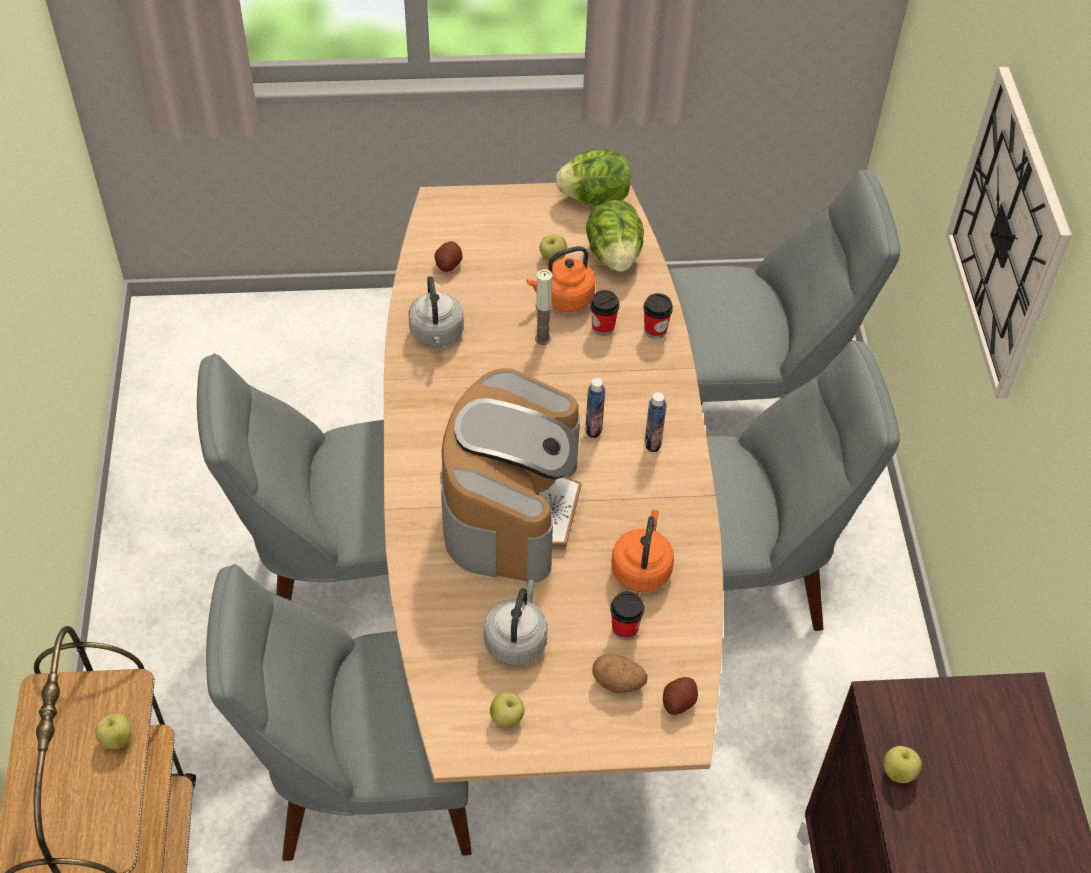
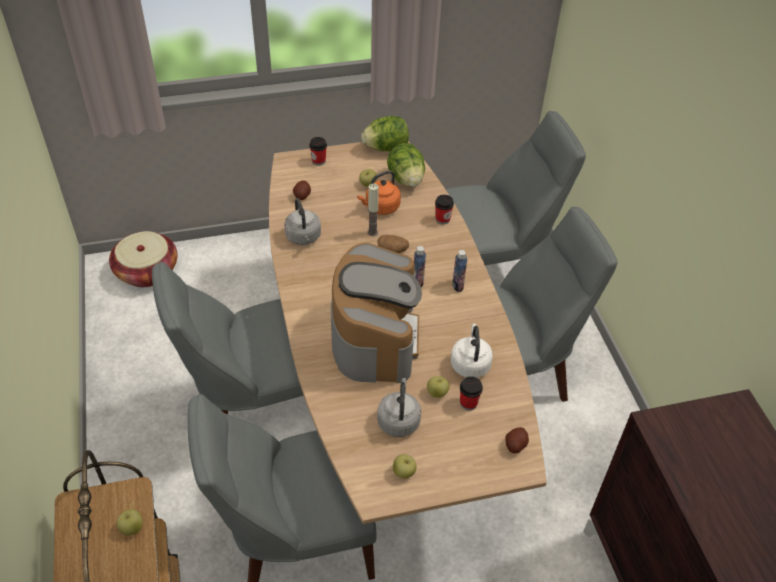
camera: 10 degrees left, 5 degrees down
cup [590,290,620,336] -> cup moved to [309,137,327,166]
potato [592,654,648,693] -> potato moved to [378,235,409,253]
orange kettle [612,510,674,592] -> white kettle [451,323,493,378]
apple [884,746,922,783] -> apple moved to [427,376,449,398]
wall clock [946,67,1072,399] -> none
none -> basket [109,231,178,287]

